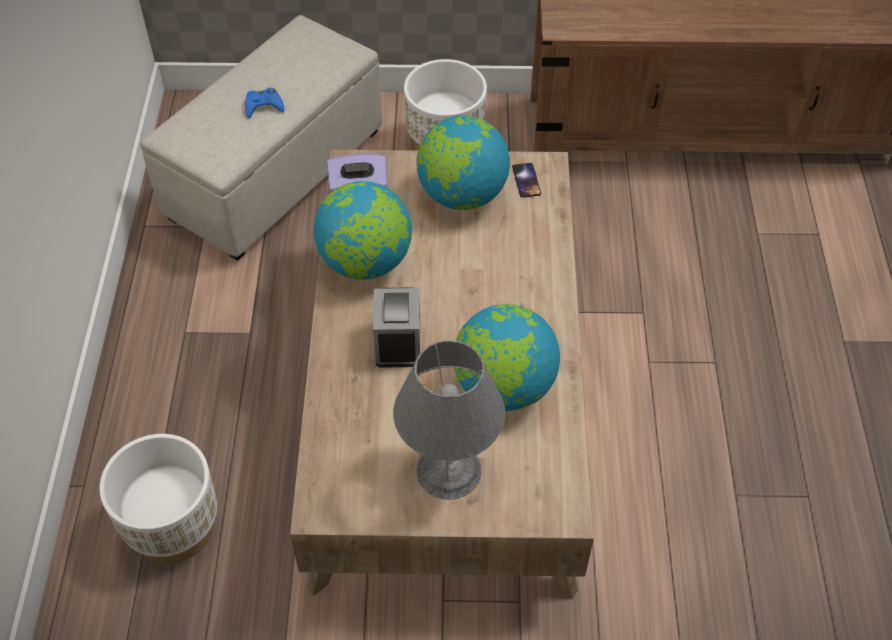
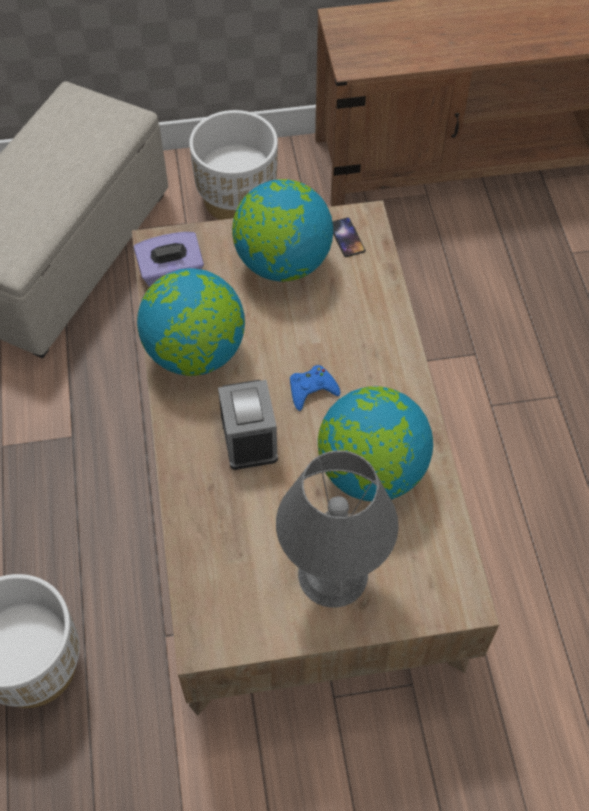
camera: 10 degrees left, 5 degrees up
blue game controller [245,88,284,118] -> blue game controller moved to [290,365,340,411]

